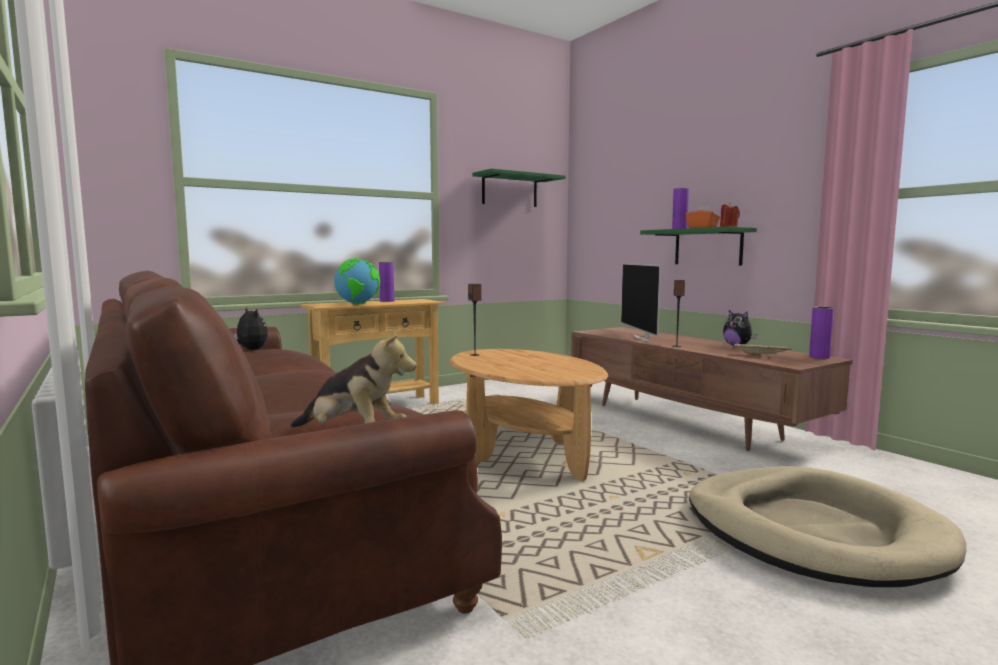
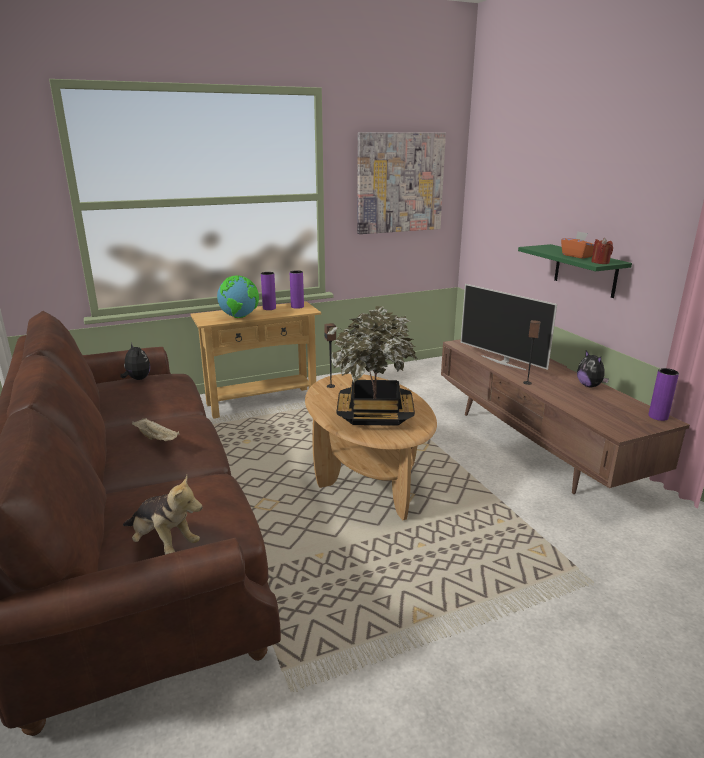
camera: 10 degrees right, 15 degrees up
green shelf [473,168,565,207] -> picture [357,132,446,234]
television [621,263,661,343] -> television turned 45 degrees counterclockwise [461,284,557,370]
purple vase [672,188,689,229] -> purple vase moved to [290,270,304,309]
beige dog bed [689,466,966,587] -> none
beige tray [734,343,792,356] -> beige tray moved to [132,418,180,441]
none -> potted plant [327,306,419,426]

